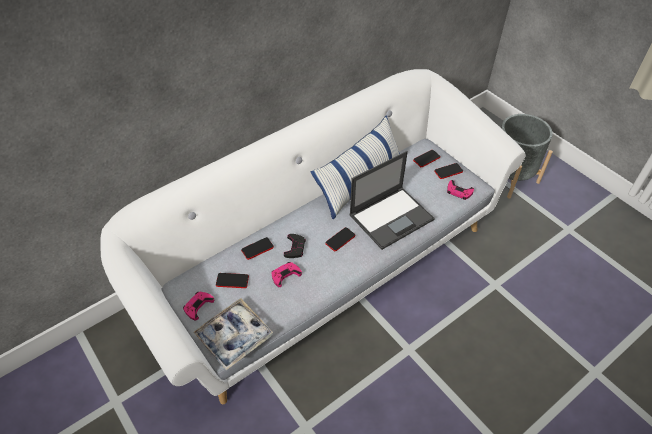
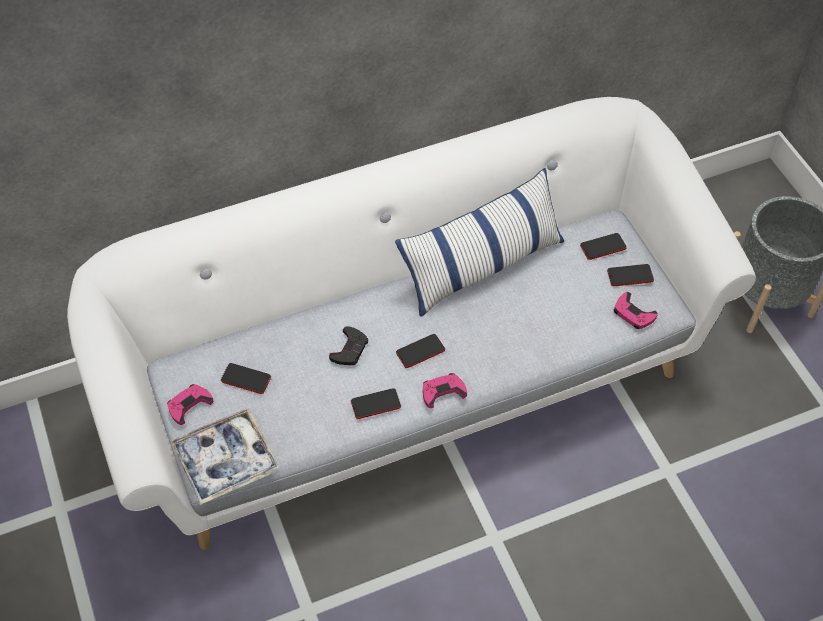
camera: 15 degrees right, 5 degrees up
phone [241,237,274,260] -> phone moved to [351,388,401,419]
pink game controller [271,262,302,287] -> pink game controller moved to [423,373,467,408]
laptop [349,151,435,250] -> none

